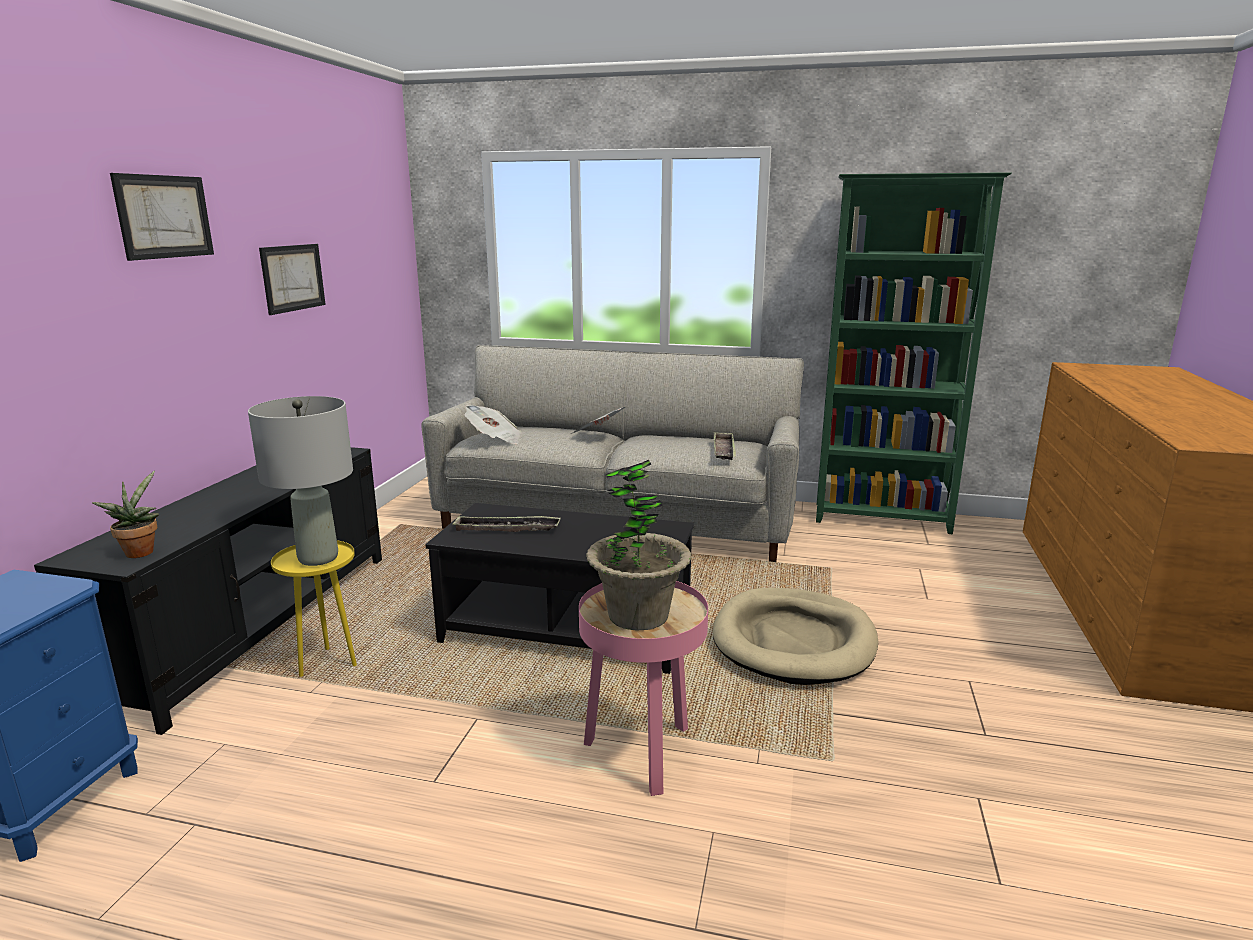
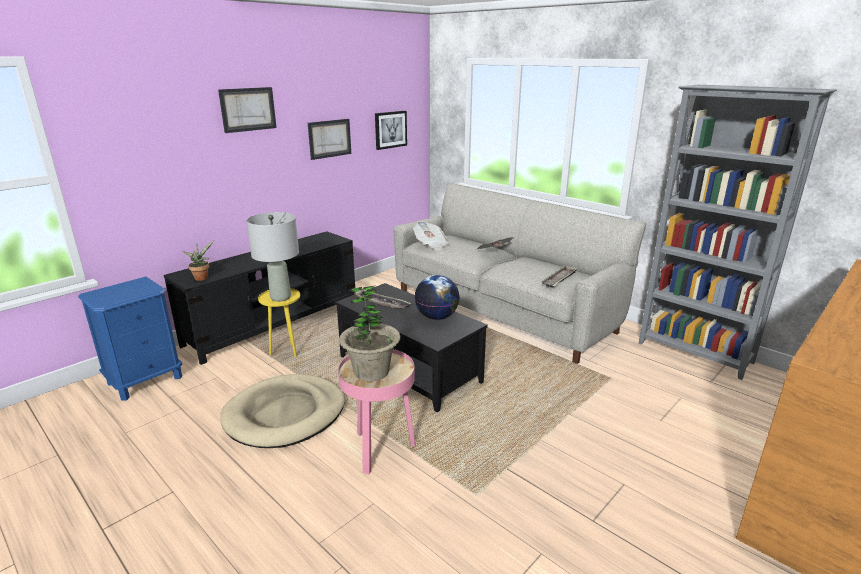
camera: 30 degrees right, 5 degrees up
beige dog bed [713,588,878,685] -> beige dog bed moved to [220,374,345,448]
green bookcase [816,172,1012,534] -> grey bookcase [639,85,837,380]
none -> picture [375,111,407,150]
none -> globe [415,275,460,320]

